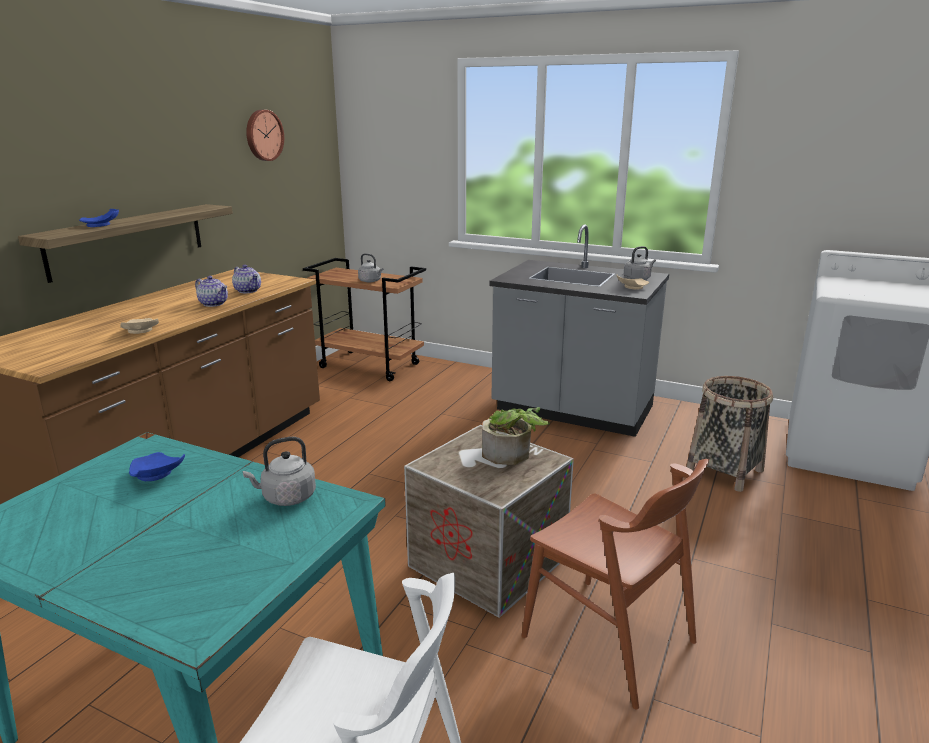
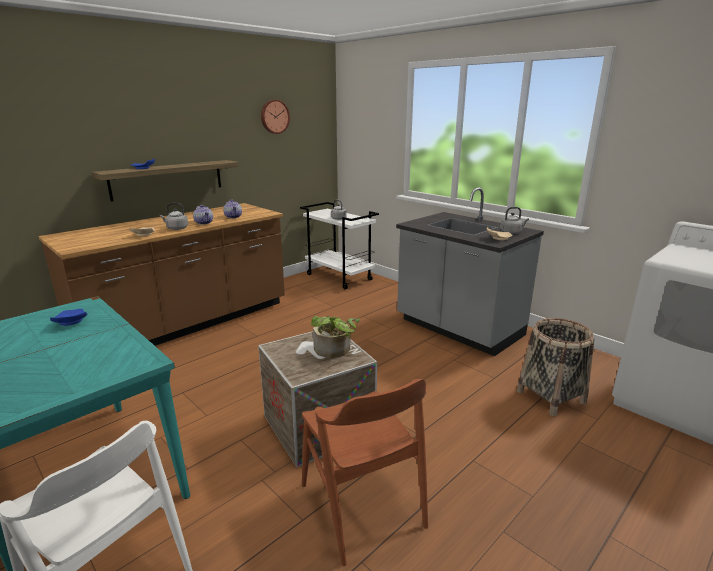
camera: 20 degrees right, 0 degrees up
grey kettle [243,437,316,506] -> grey kettle moved to [160,203,188,230]
brown cart [303,258,426,381] -> white cart [300,202,379,289]

